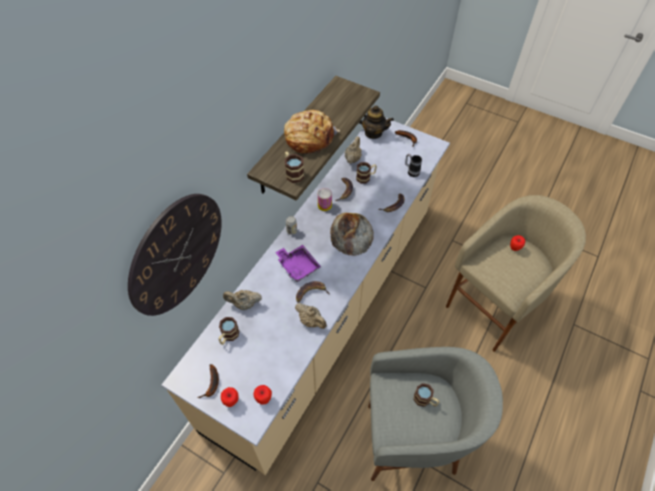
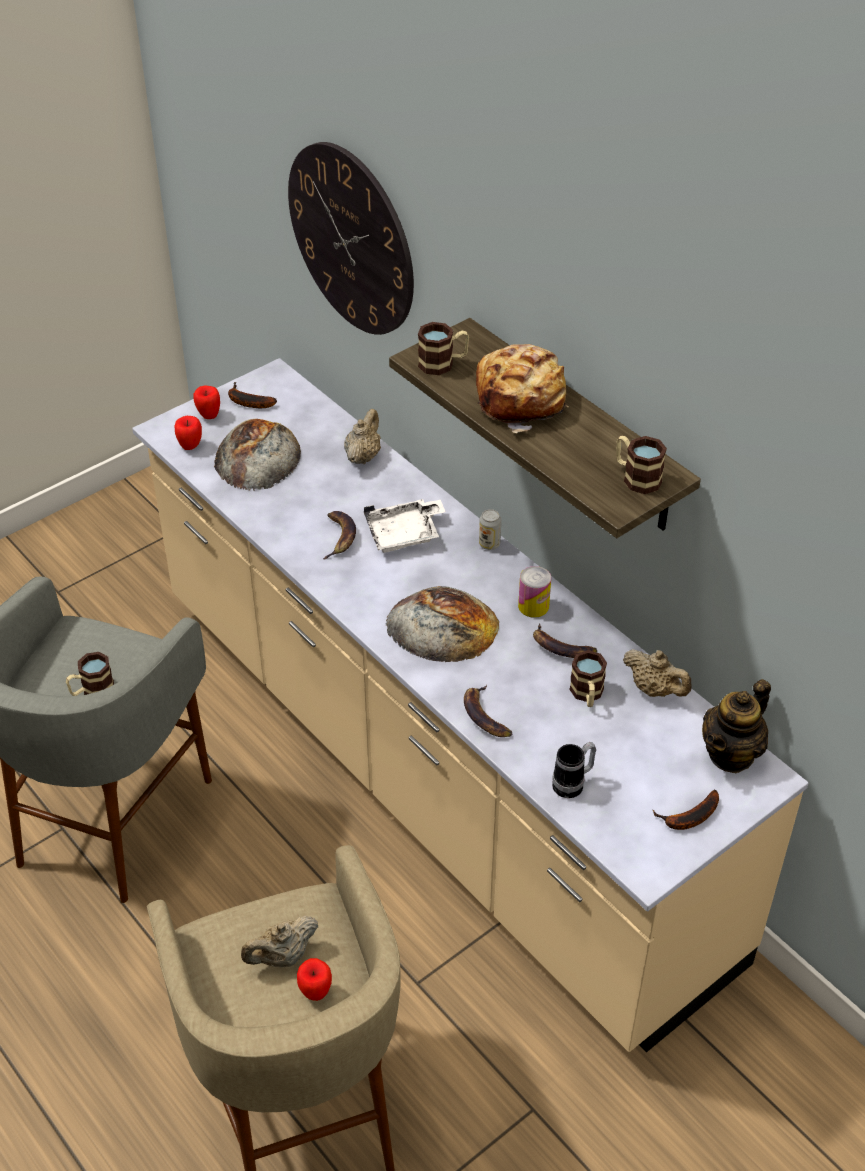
camera: 110 degrees right, 10 degrees down
mug [219,317,239,345] -> mug moved to [616,436,667,494]
purple tray [275,245,321,282] -> white tray [364,499,446,553]
beige teapot [295,303,327,329] -> beige teapot moved to [241,916,318,968]
none -> bread [214,419,301,491]

